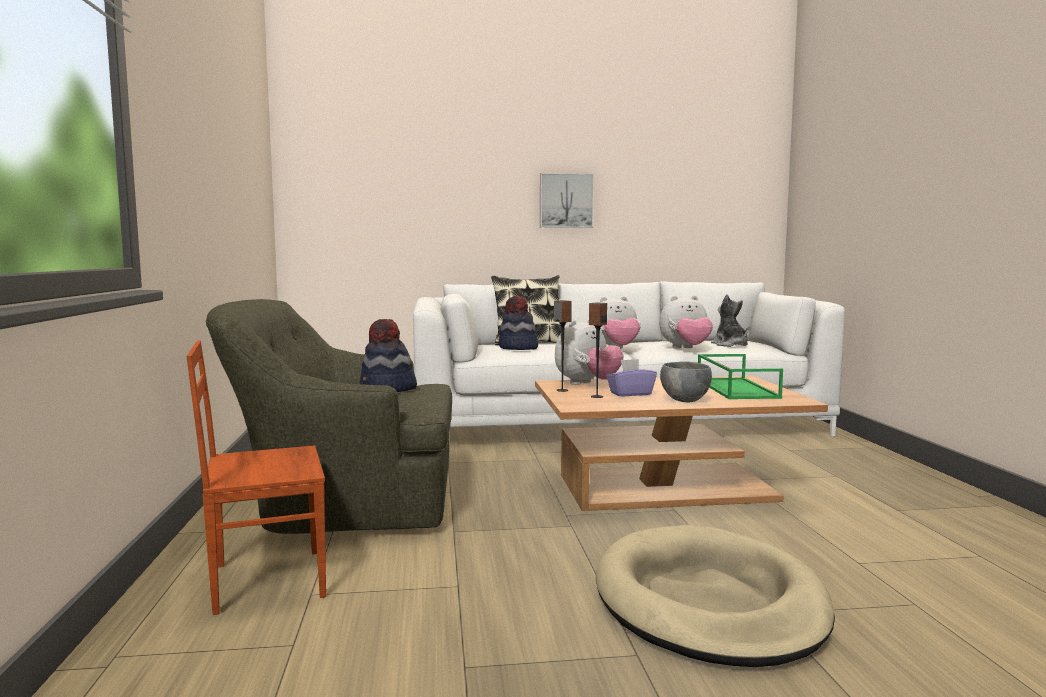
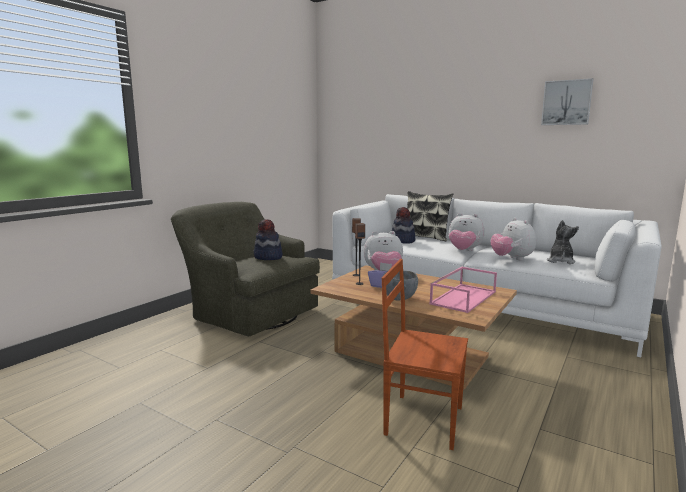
camera: 40 degrees right, 5 degrees up
brown chair [186,340,326,615] -> brown chair moved to [382,259,468,450]
picture [540,173,594,228] -> picture moved to [541,78,593,125]
beige dog bed [596,525,835,667] -> none
plush toy [659,296,713,349] -> plush toy turned 45 degrees clockwise [491,218,536,260]
green tray [698,354,783,399] -> pink tray [429,267,497,313]

